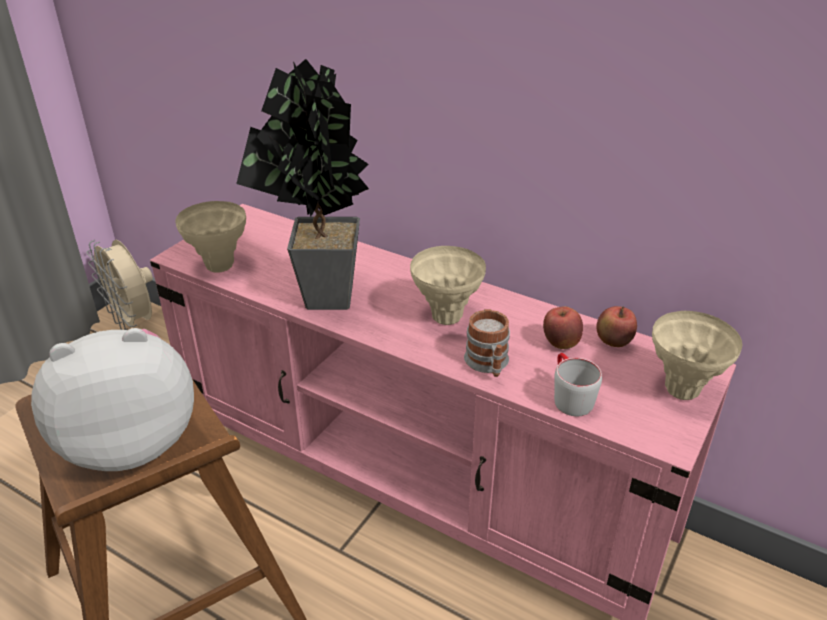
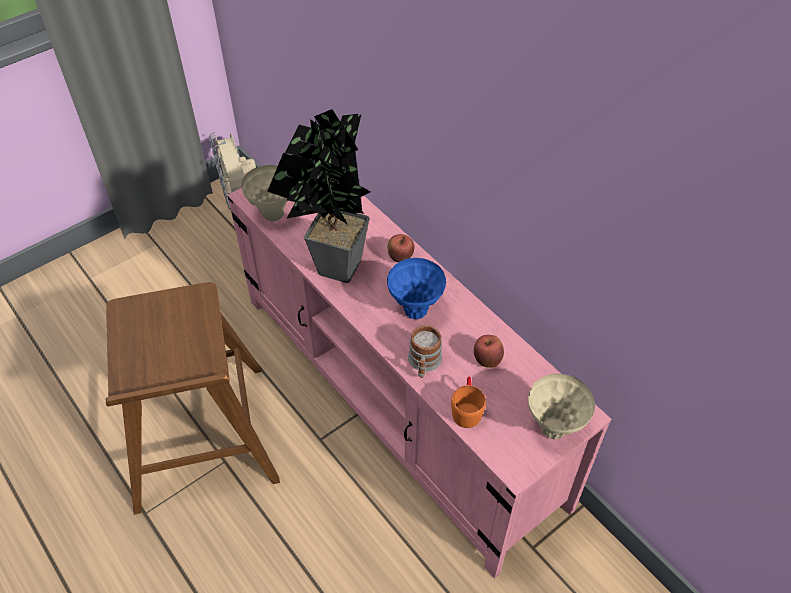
camera: 20 degrees right, 15 degrees up
plush toy [31,328,194,471] -> none
beige vase [410,246,486,325] -> blue vase [387,258,446,319]
grey mug [554,353,602,416] -> orange mug [451,376,486,428]
apple [597,306,637,347] -> apple moved to [388,234,414,262]

